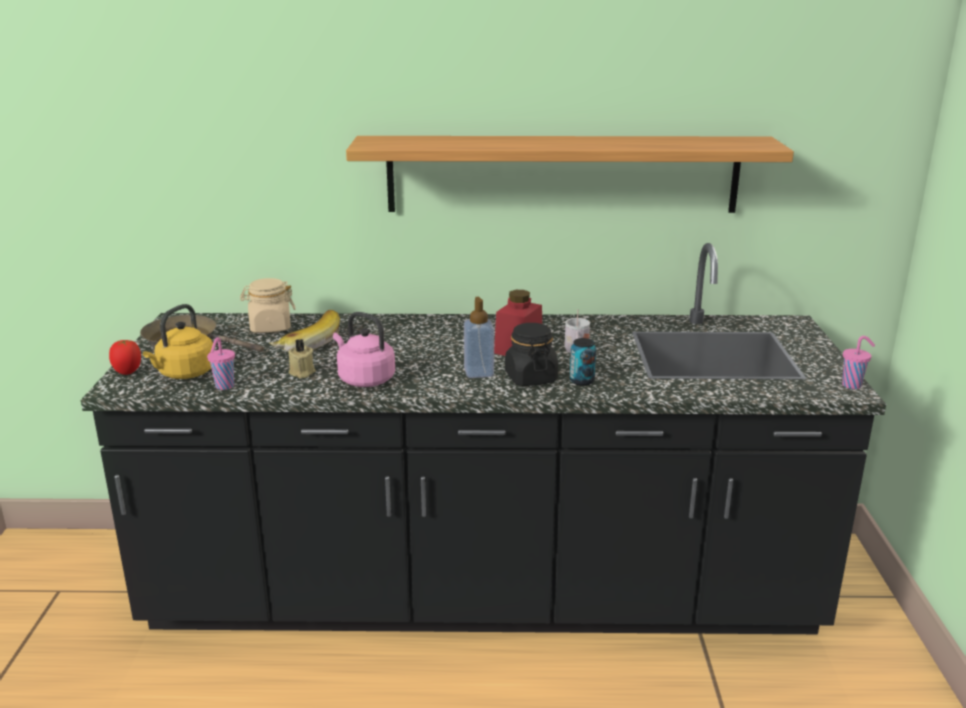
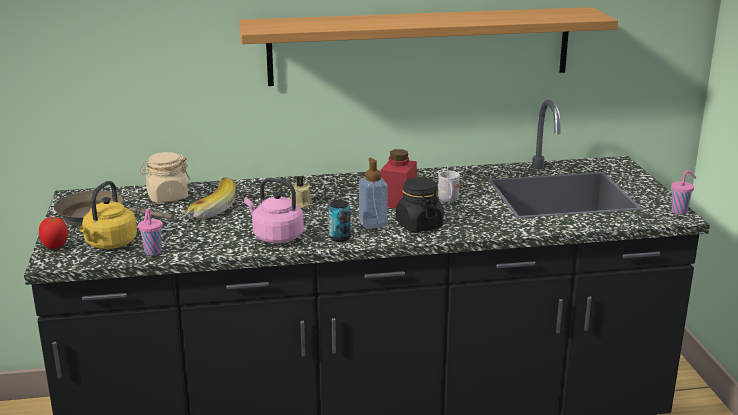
camera: 10 degrees left, 0 degrees up
beige candle [288,339,316,378] -> beige candle moved to [291,176,312,208]
can [570,338,596,386] -> can moved to [328,200,351,242]

